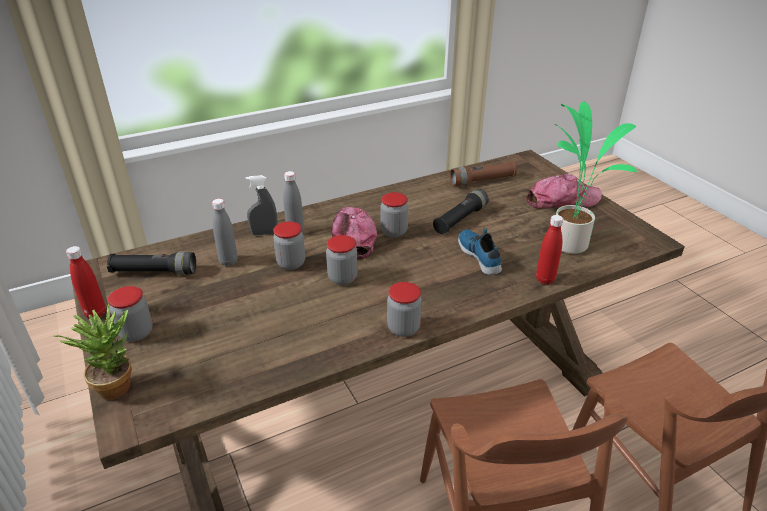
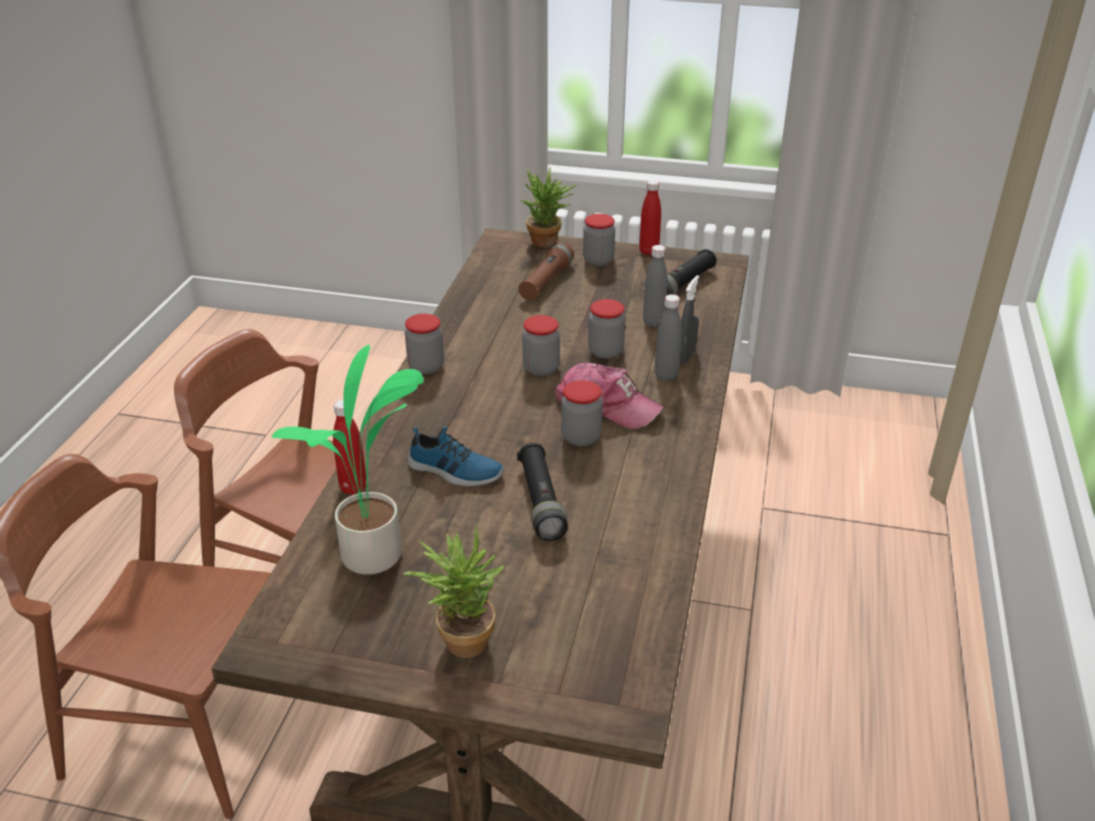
camera: 130 degrees right, 0 degrees up
brown flashlight [450,161,517,186] -> brown flashlight moved to [518,242,574,300]
cap [526,173,602,208] -> potted plant [403,525,504,658]

